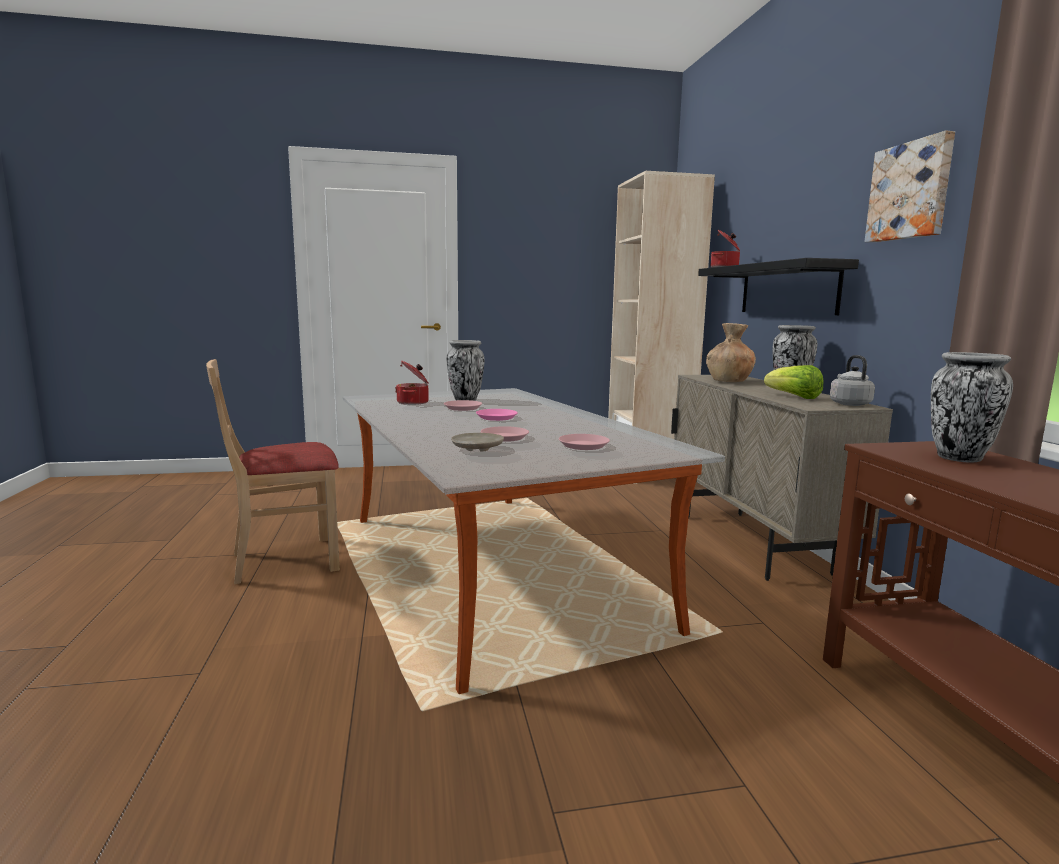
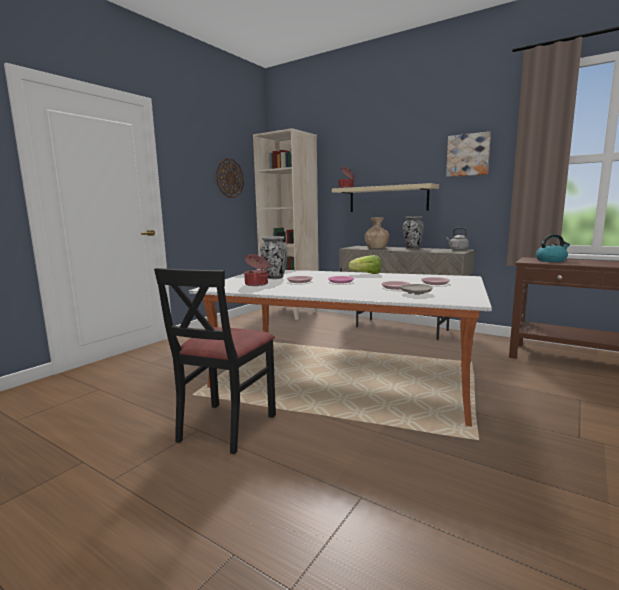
camera: 45 degrees left, 0 degrees up
beige chair [206,359,340,584] -> black chair [154,268,276,454]
black shelf [698,258,859,315] -> beige shelf [332,183,439,212]
lettuce [764,365,823,399] -> lettuce moved to [348,255,381,274]
vase [931,352,1013,463] -> kettle [536,234,570,262]
none -> wall clock [216,158,244,198]

